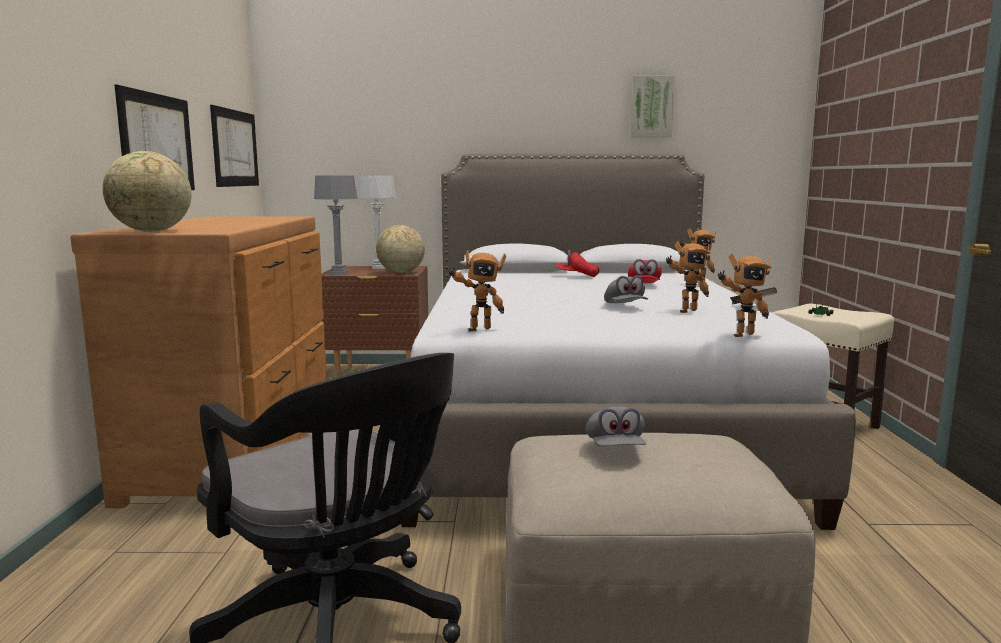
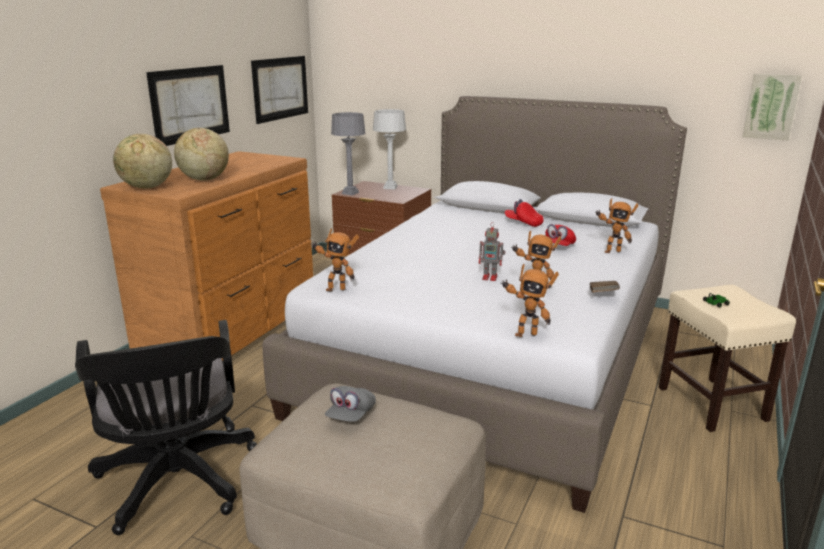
camera: 25 degrees right, 10 degrees up
globe [376,225,425,273] -> globe moved to [174,128,229,181]
grey cap [604,275,648,303] -> toy robot [478,222,505,281]
picture [631,75,674,137] -> picture moved to [742,74,802,141]

